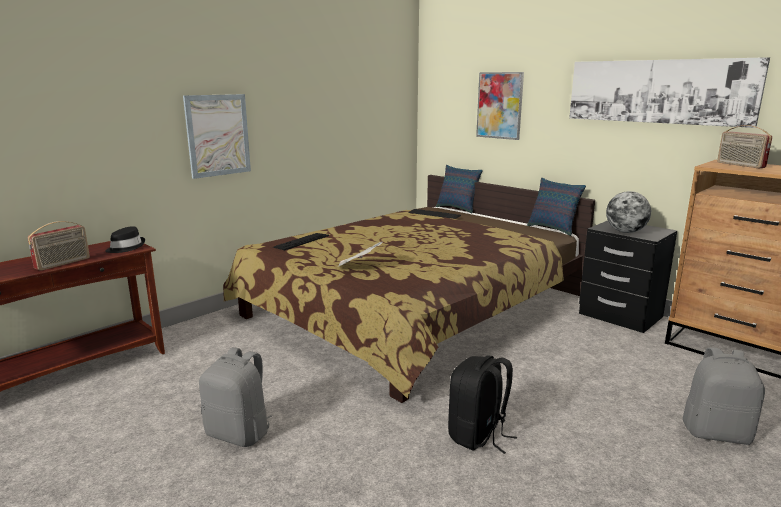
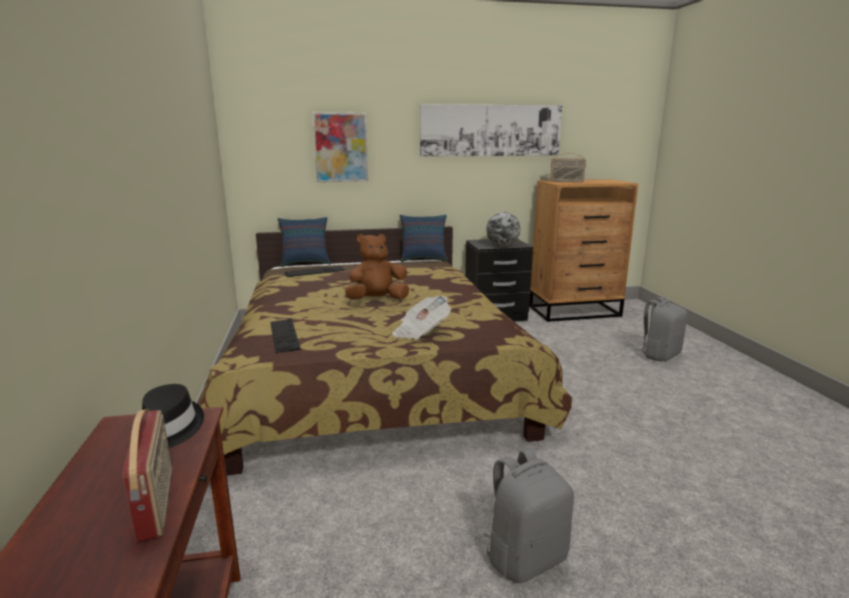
camera: 55 degrees left, 0 degrees up
picture [183,94,251,179] -> none
black backpack [448,355,517,454] -> none
none -> brown plush toy [345,234,409,299]

